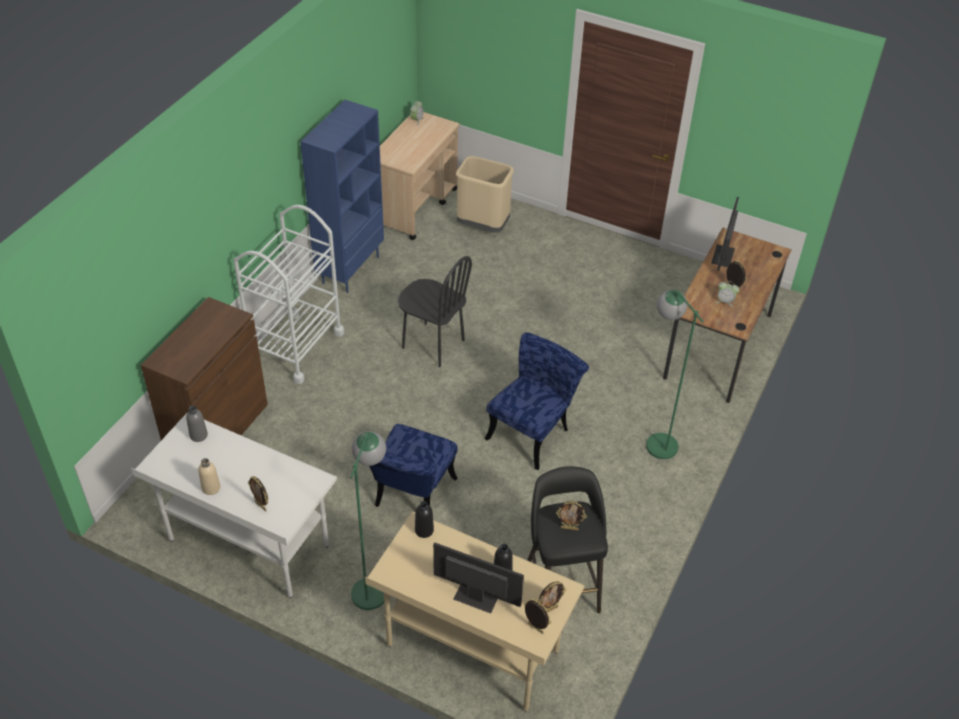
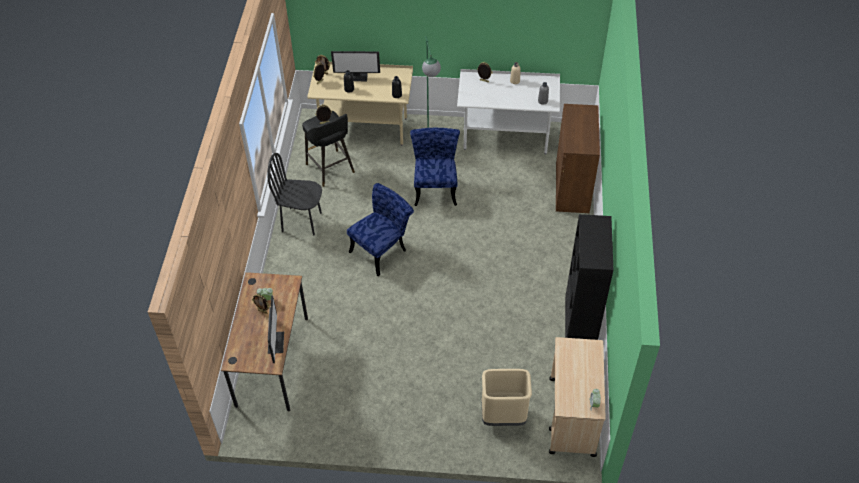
camera: 160 degrees right, 5 degrees up
white cart [234,205,344,384] -> none
blue bookcase [300,100,384,293] -> black bookcase [565,214,613,340]
black chair [397,256,472,367] -> black chair moved to [267,153,322,236]
blue chair [485,332,589,470] -> blue chair turned 150 degrees counterclockwise [347,183,414,276]
green floor lamp [646,290,704,459] -> none

